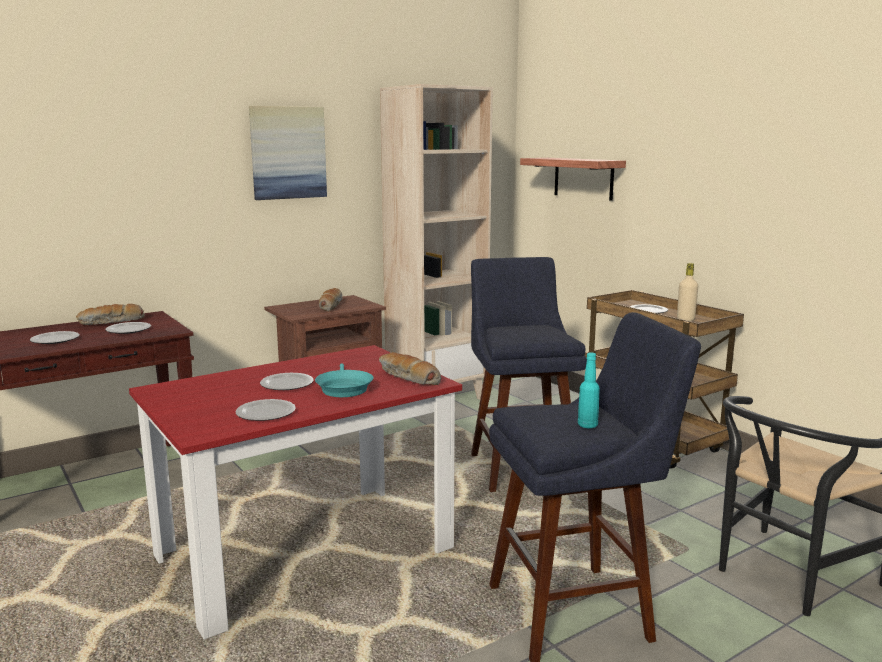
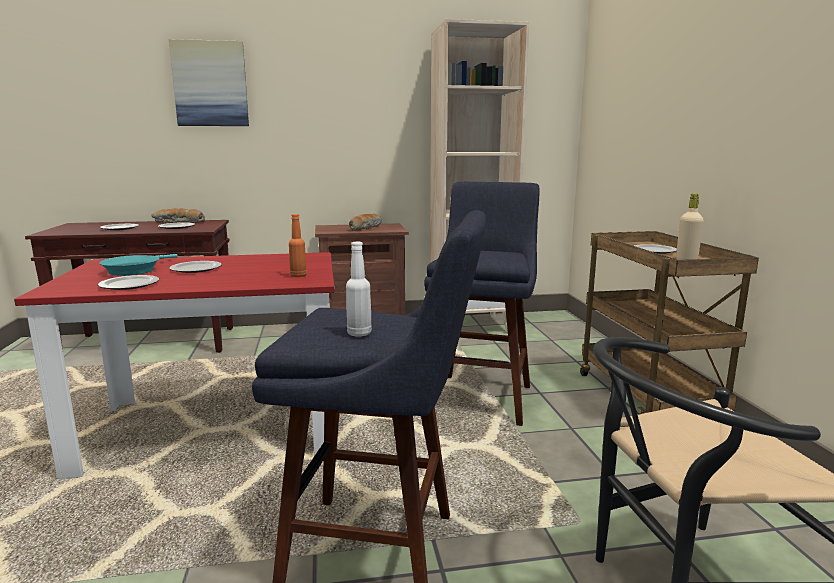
camera: 25 degrees right, 0 degrees up
picture [249,106,327,200] -> picture moved to [169,39,249,126]
turquoise frying pan [315,363,373,397] -> turquoise frying pan moved to [100,254,178,276]
bread [379,352,441,385] -> orange bottle [289,214,307,277]
shelf [520,158,626,201] -> none
turquoise bottle [578,353,600,428] -> white bottle [346,242,372,337]

